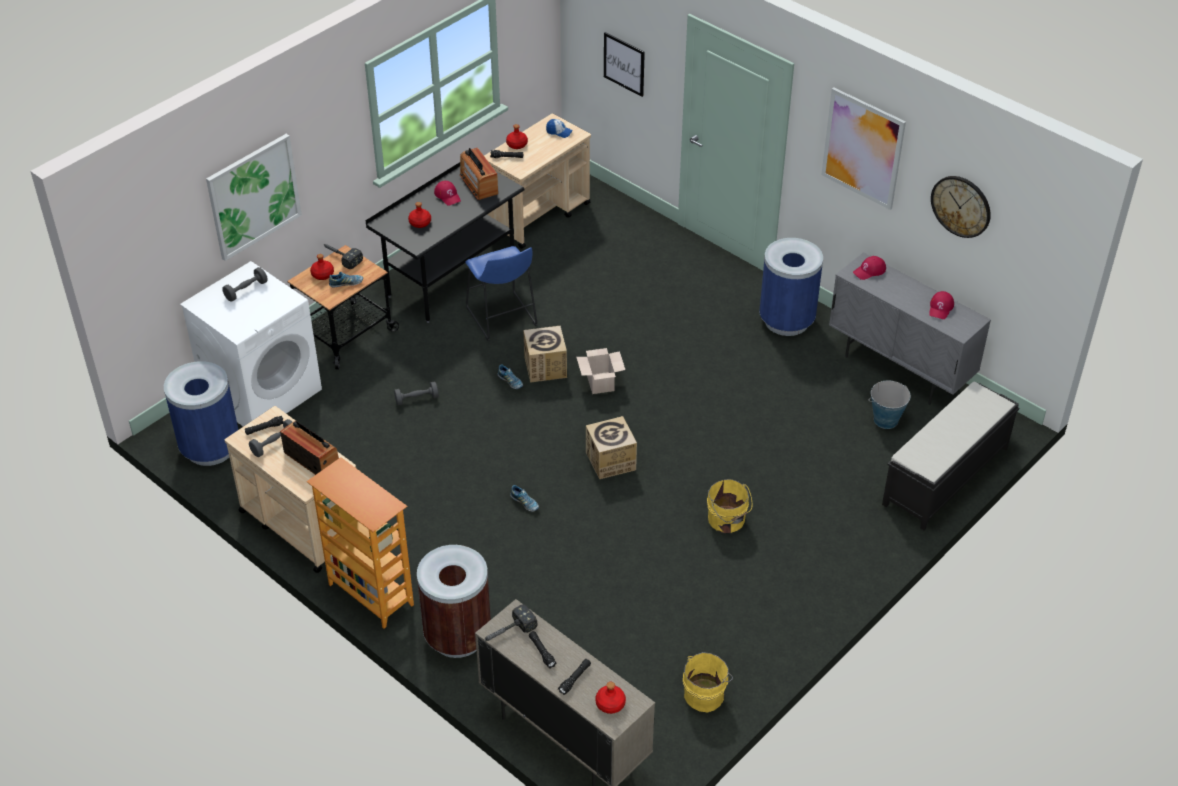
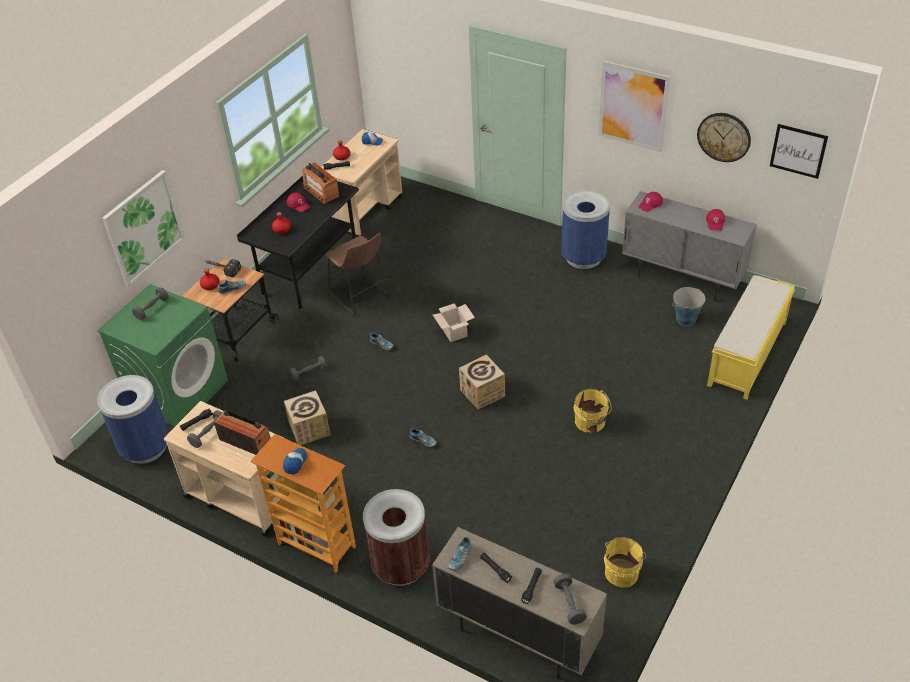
camera: 10 degrees left, 0 degrees up
white washing machine [180,261,322,426] -> green washing machine [97,284,228,426]
blue stool [465,246,538,341] -> brown stool [325,233,390,316]
hammer [483,605,537,642] -> shoe [448,537,472,571]
cardboard box [523,326,567,383] -> cardboard box moved to [284,390,330,445]
red bottle [595,682,626,714] -> grey dumbbell [553,574,587,625]
picture [604,32,645,97] -> picture moved to [770,124,828,179]
black bench [882,382,1019,531] -> yellow bench [707,275,795,400]
none -> cap [283,448,307,475]

